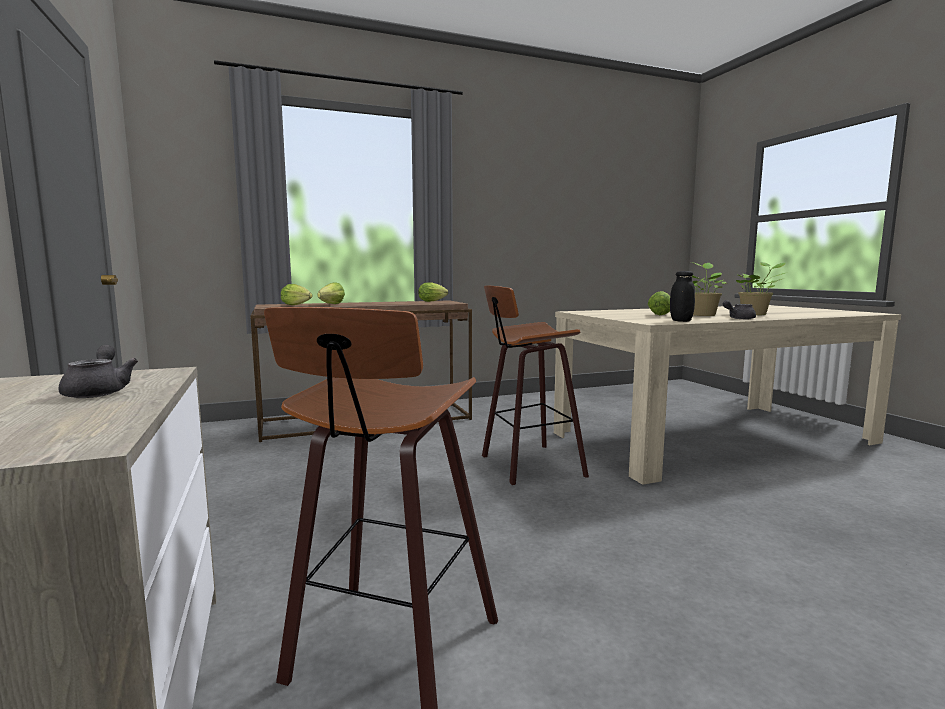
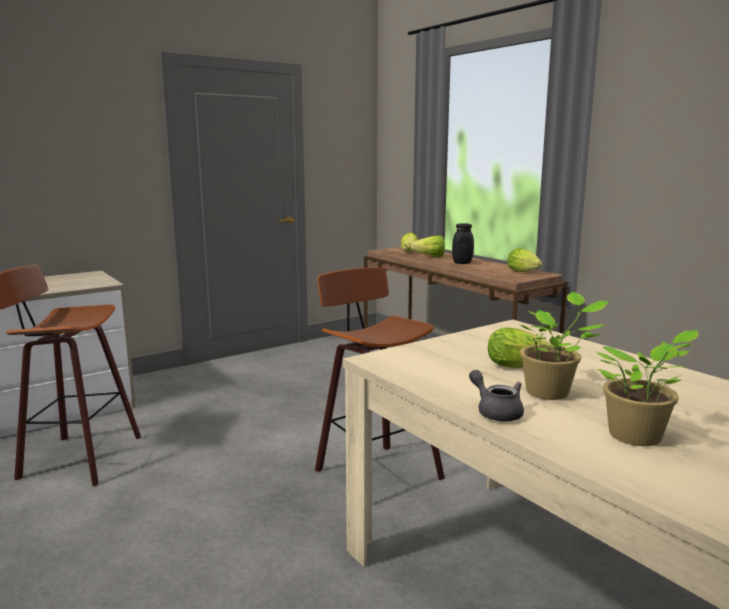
camera: 75 degrees right, 5 degrees up
grey teapot [59,345,138,398] -> none
black jar [670,271,695,322] -> black jar moved to [452,223,474,264]

